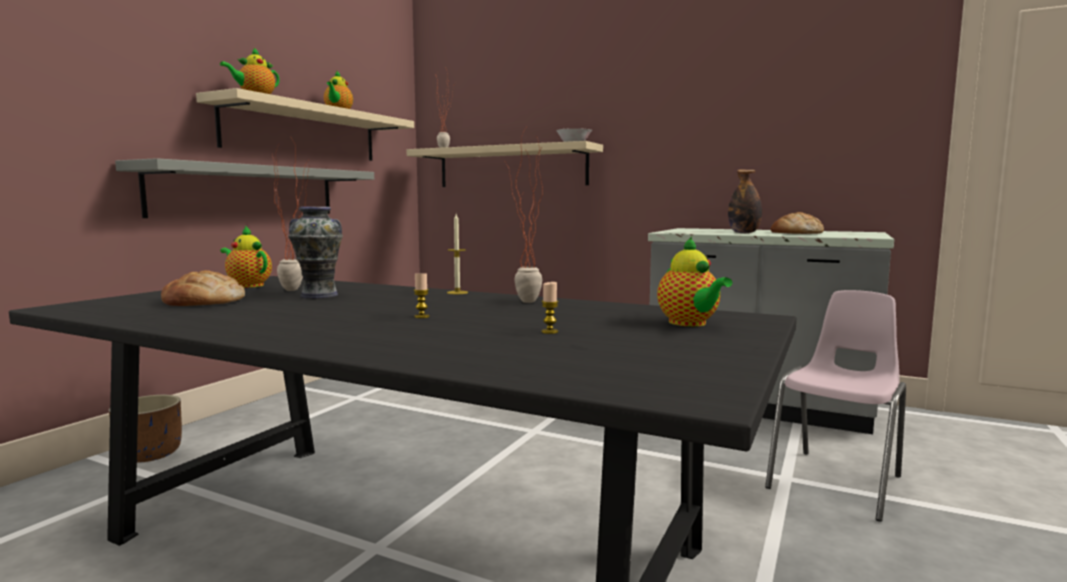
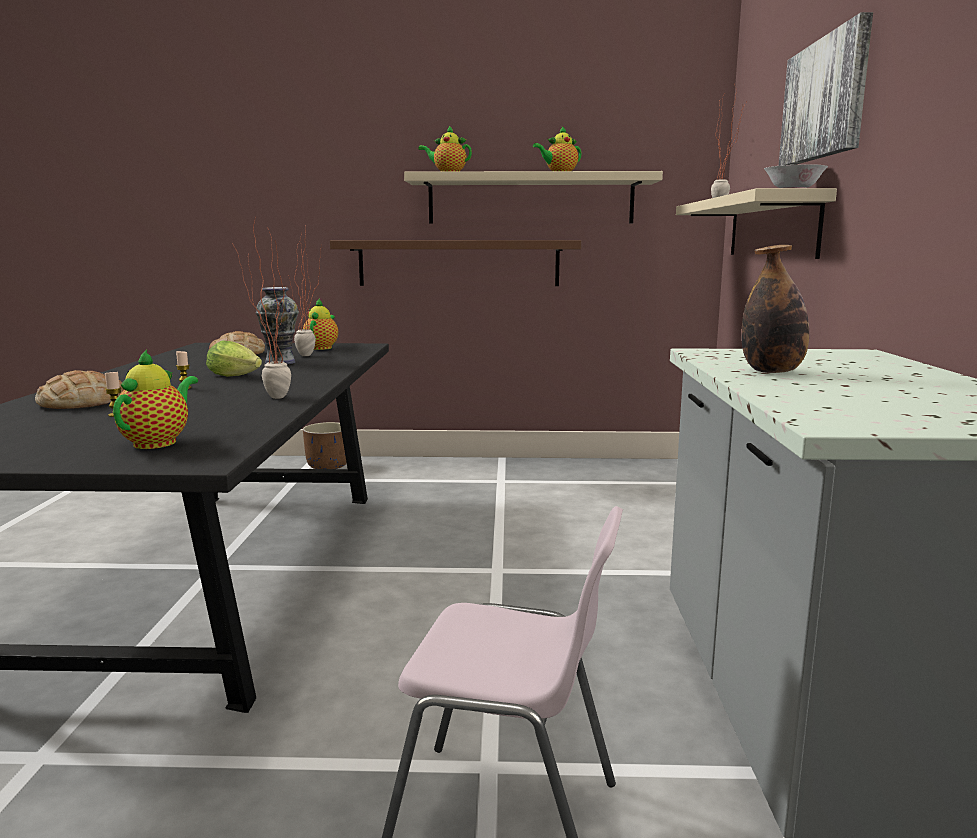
camera: 65 degrees right, 5 degrees up
grey shelf [115,158,374,218] -> brown shelf [330,240,581,286]
candle [447,214,468,294] -> none
teapot [657,236,732,327] -> teapot turned 150 degrees clockwise [113,349,198,449]
bread [771,212,824,234] -> bread moved to [35,370,124,409]
none -> lettuce [206,340,262,377]
none -> picture [778,12,873,166]

